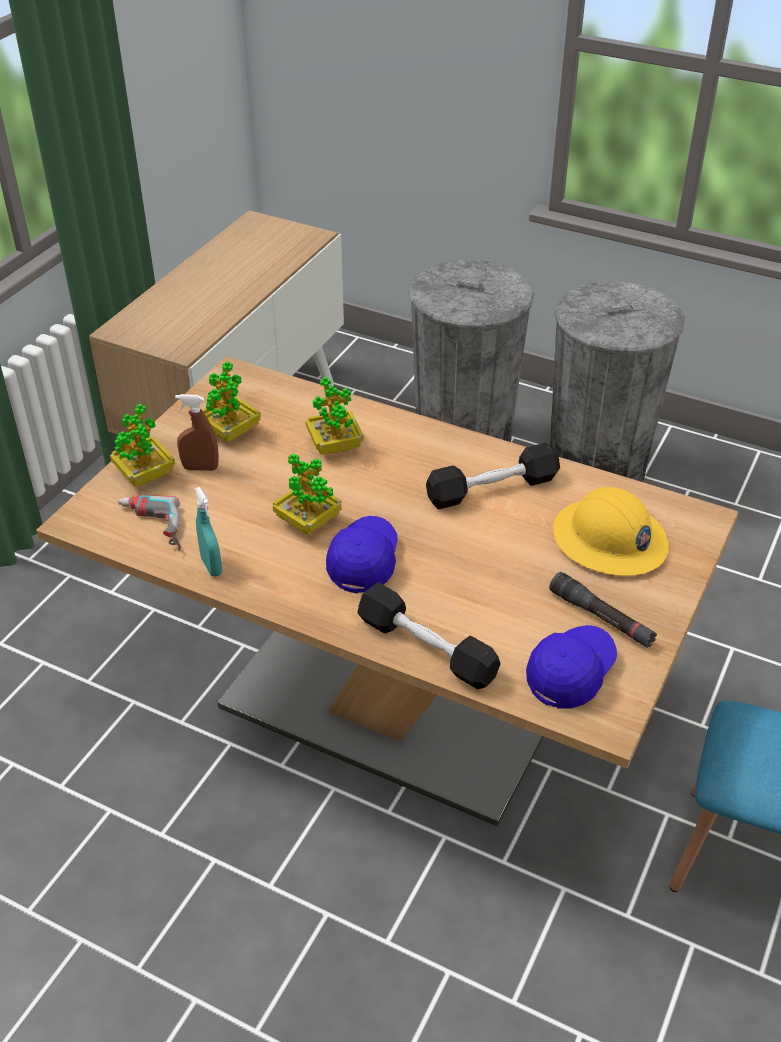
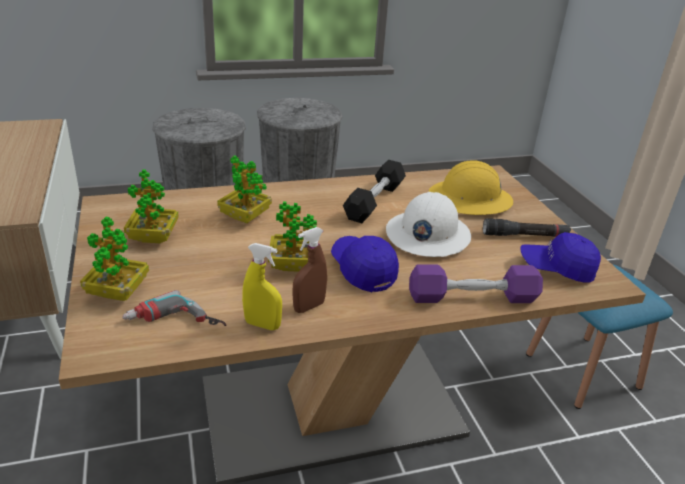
camera: 45 degrees left, 10 degrees down
brown spray bottle [175,394,219,471] -> brown spray bottle moved to [292,227,327,313]
turquoise spray bottle [195,487,222,577] -> yellow spray bottle [242,243,282,330]
black dumbbell [357,582,501,689] -> purple dumbbell [409,264,543,303]
blue cap [526,625,617,709] -> blue cap turned 75 degrees counterclockwise [520,232,601,283]
none -> white hard hat [386,192,471,257]

